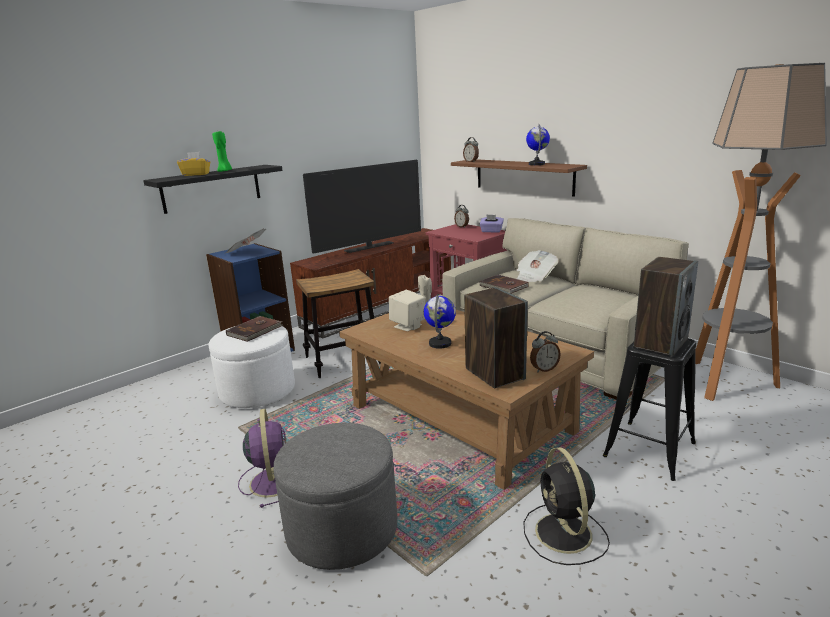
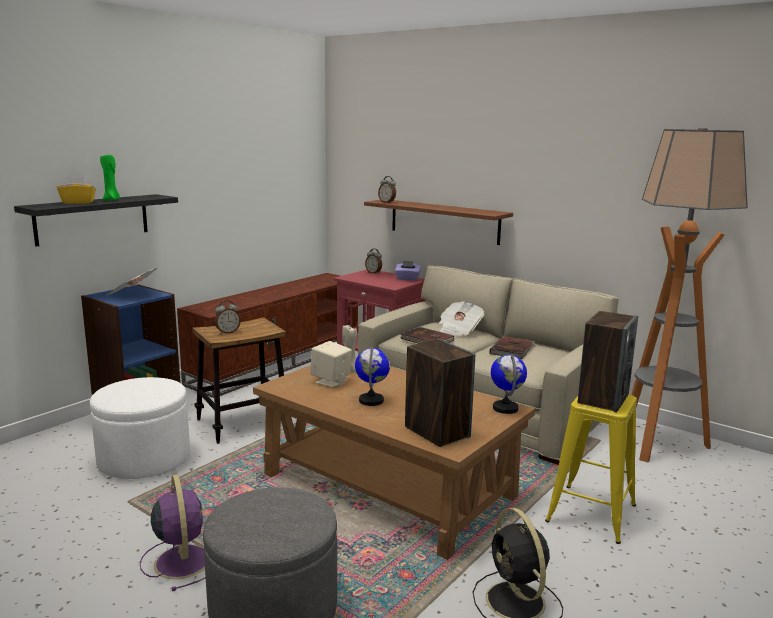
camera: 10 degrees left, 5 degrees down
brown book [226,316,283,342] -> brown book moved to [489,336,536,359]
television [303,160,421,254] -> none
globe [526,124,550,165] -> globe moved to [491,354,527,414]
alarm clock [530,331,561,373] -> alarm clock moved to [214,300,241,334]
black stool [603,338,696,481] -> yellow stool [545,395,637,544]

